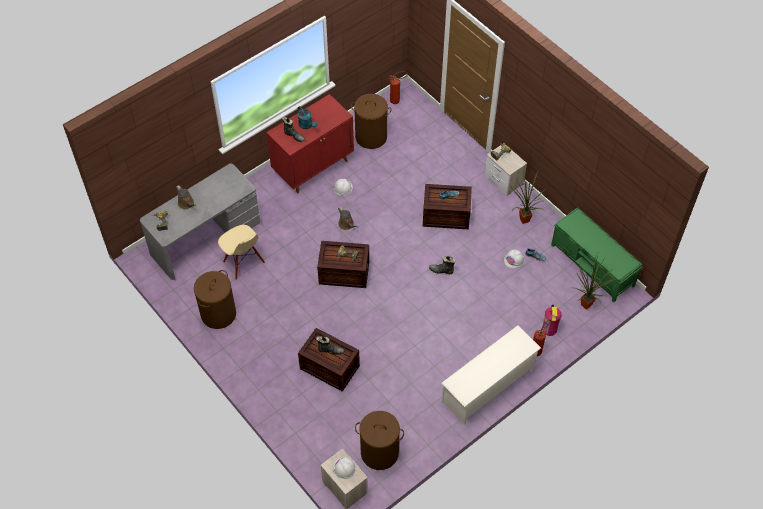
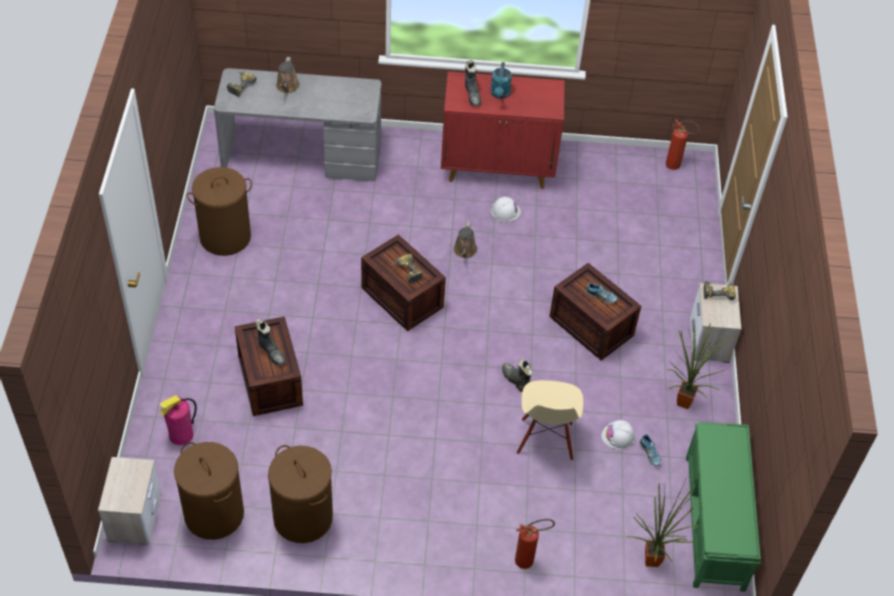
camera: 40 degrees right, 5 degrees down
beige chair [218,225,265,280] -> beige chair moved to [517,380,584,461]
white hard hat [332,457,356,479] -> none
brown laundry basket [351,94,392,149] -> brown laundry basket moved to [268,445,333,543]
white shoe rack [441,325,541,425] -> none
fire extinguisher [542,305,562,336] -> fire extinguisher moved to [159,395,197,445]

